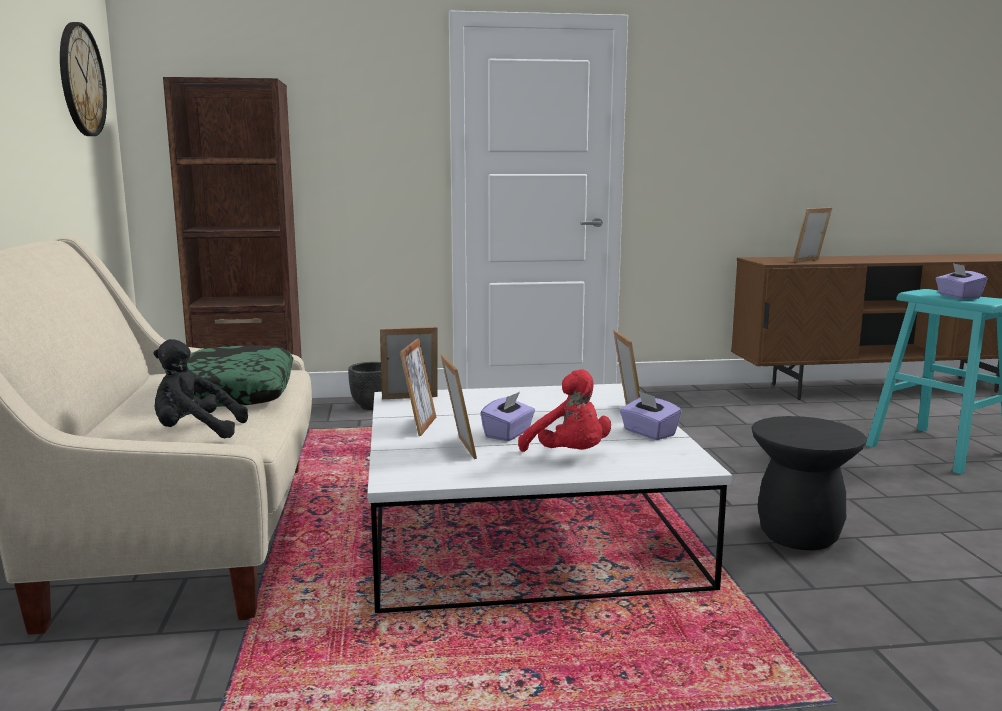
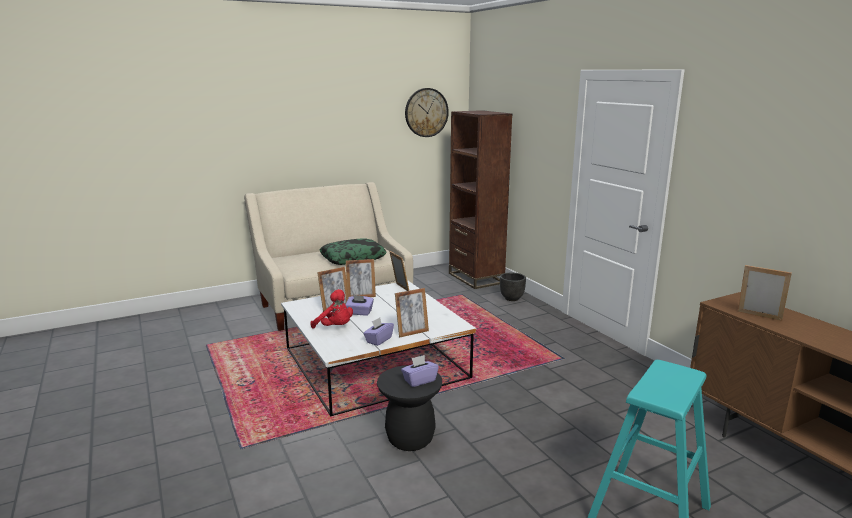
camera: 70 degrees right, 5 degrees up
black plush toy [154,339,248,438] -> none
red plush toy [518,369,611,452] -> red plush toy turned 90 degrees counterclockwise [310,289,353,329]
purple tissue box [936,263,987,299] -> purple tissue box moved to [401,355,439,387]

